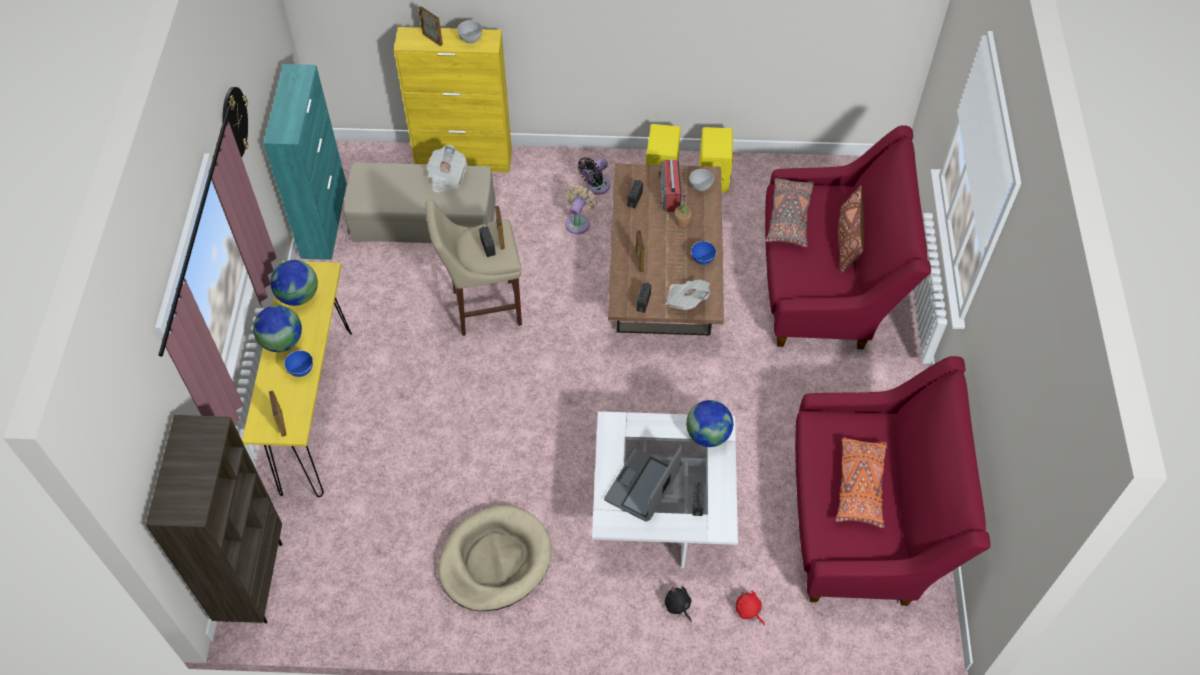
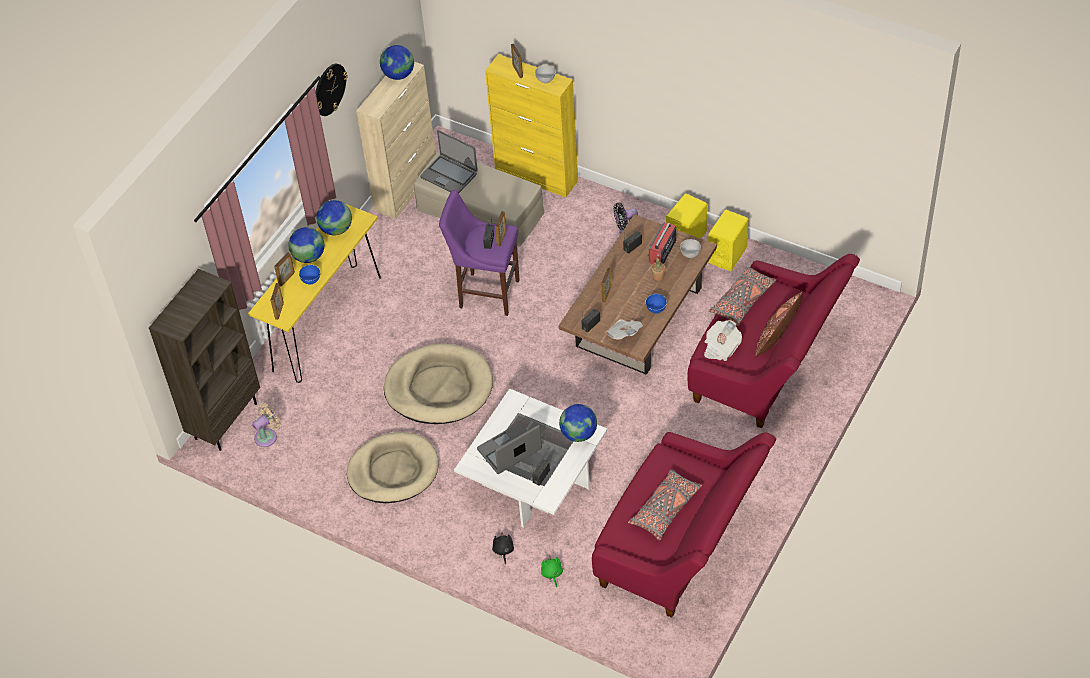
camera: 30 degrees right, 5 degrees down
turquoise cabinet [263,64,347,260] -> beige cabinet [356,62,436,219]
beige stool [425,200,522,336] -> purple stool [439,190,520,316]
newspaper [426,145,467,192] -> newspaper moved to [704,320,742,361]
beige fan [565,185,597,234] -> beige fan moved to [252,403,281,447]
red plush toy [736,591,765,626] -> green plush toy [541,555,563,588]
orange pillow [836,437,887,528] -> grey pillow [628,470,702,540]
none -> picture frame [274,252,295,286]
none -> globe [380,45,414,80]
none -> beige dog bed [384,344,493,424]
none -> laptop [420,130,478,193]

